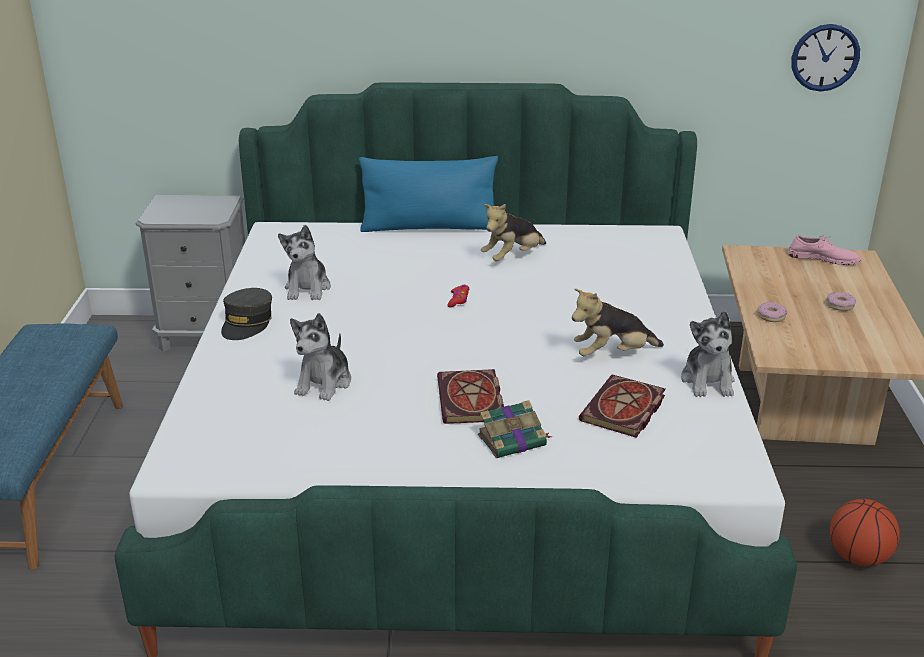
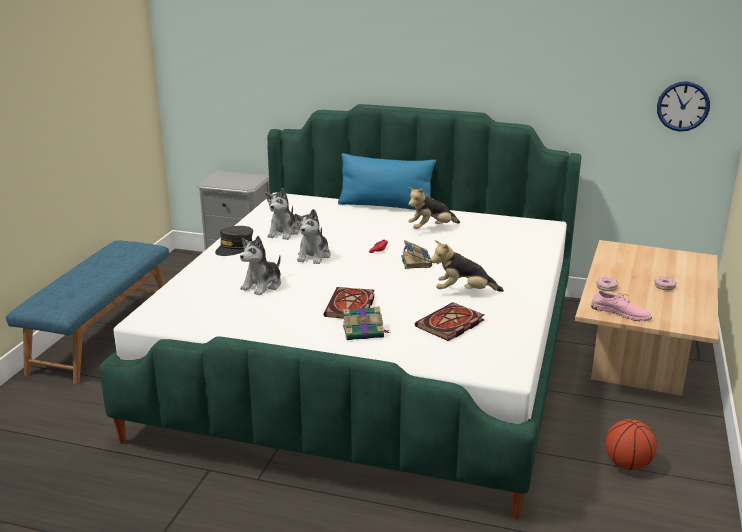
camera: 15 degrees right, 5 degrees down
plush toy [681,311,735,397] -> plush toy moved to [295,209,331,264]
pink shoe [788,235,861,265] -> pink shoe moved to [591,290,652,321]
none -> book [401,240,432,269]

